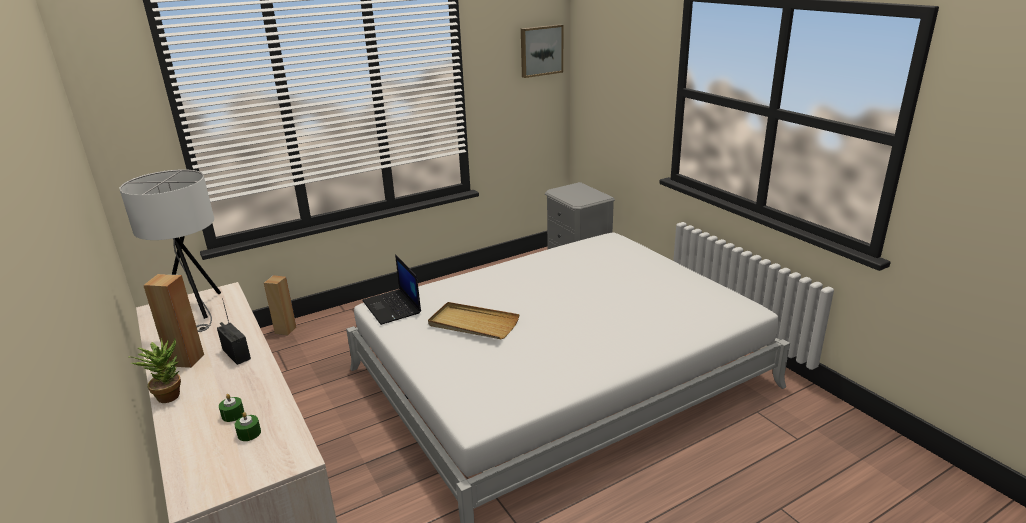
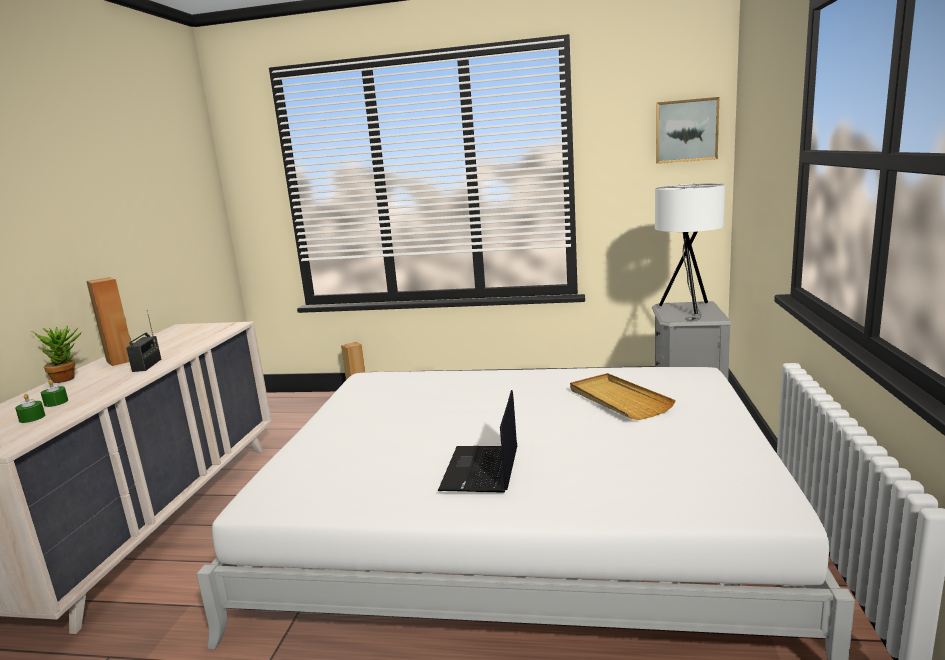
camera: 40 degrees right, 10 degrees down
white table lamp [119,169,221,332] -> white table lamp moved to [655,183,725,321]
laptop [362,255,421,325] -> laptop moved to [438,390,517,493]
beige tray [428,302,519,339] -> beige tray moved to [570,373,676,420]

